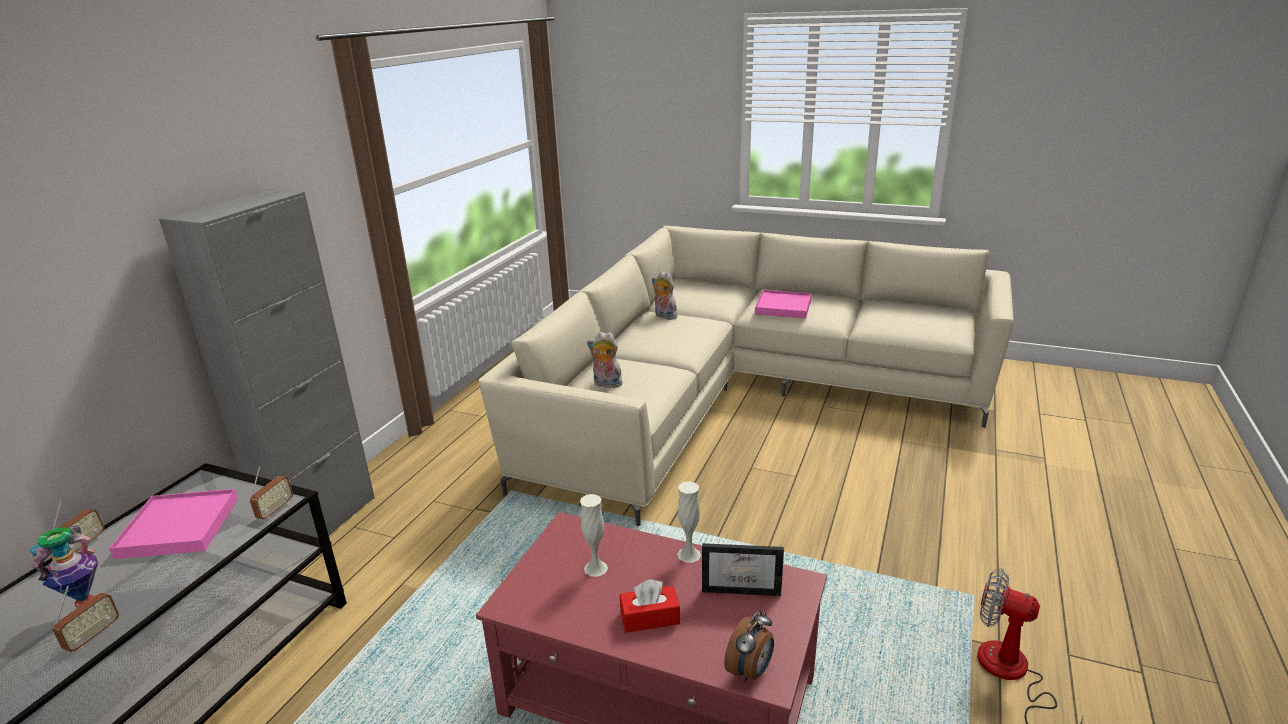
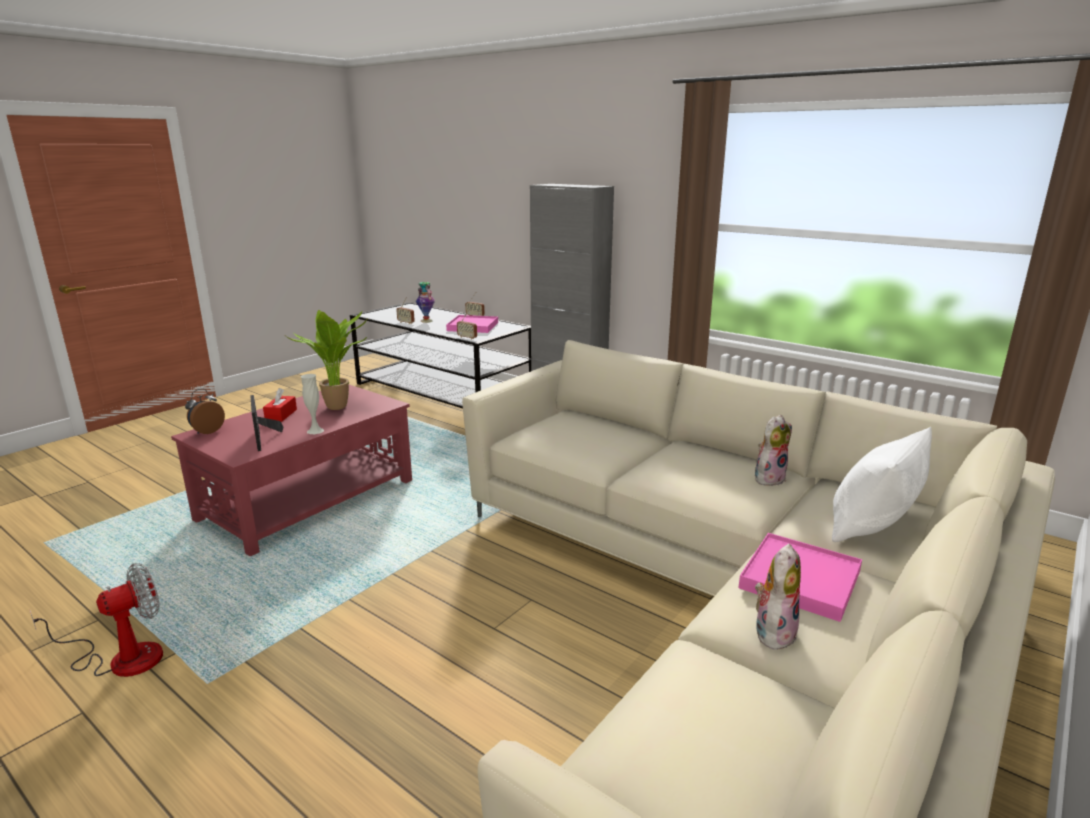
camera: 105 degrees right, 5 degrees down
white vase [580,494,608,577] -> potted plant [286,310,368,410]
plush toy [587,332,623,388] -> plush toy moved to [754,544,801,650]
picture frame [702,543,784,596] -> picture frame turned 45 degrees counterclockwise [250,395,284,451]
alarm clock [724,610,774,682] -> alarm clock turned 75 degrees clockwise [185,389,225,434]
none -> white pillow [832,427,932,542]

